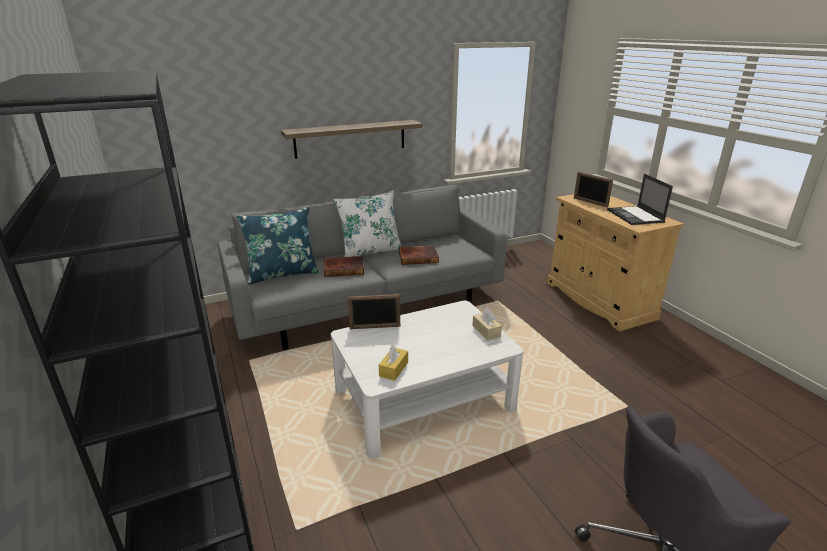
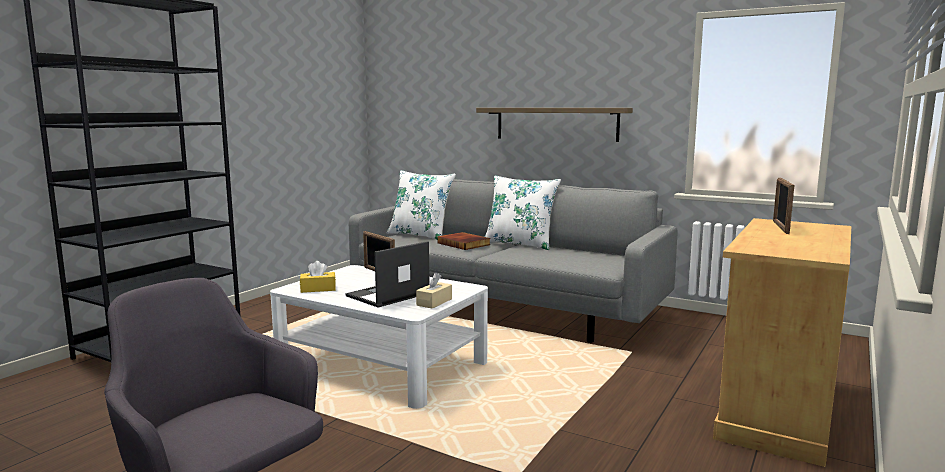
camera: 55 degrees right, 15 degrees down
blue pillow [237,207,319,285] -> white pillow [387,170,456,240]
book [399,246,439,265] -> none
laptop [607,174,673,225] -> laptop moved to [345,241,430,307]

